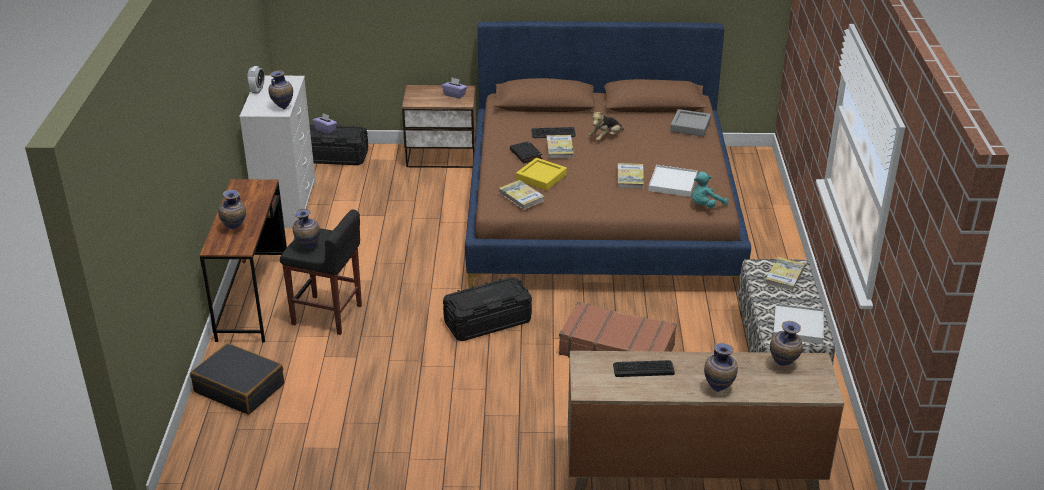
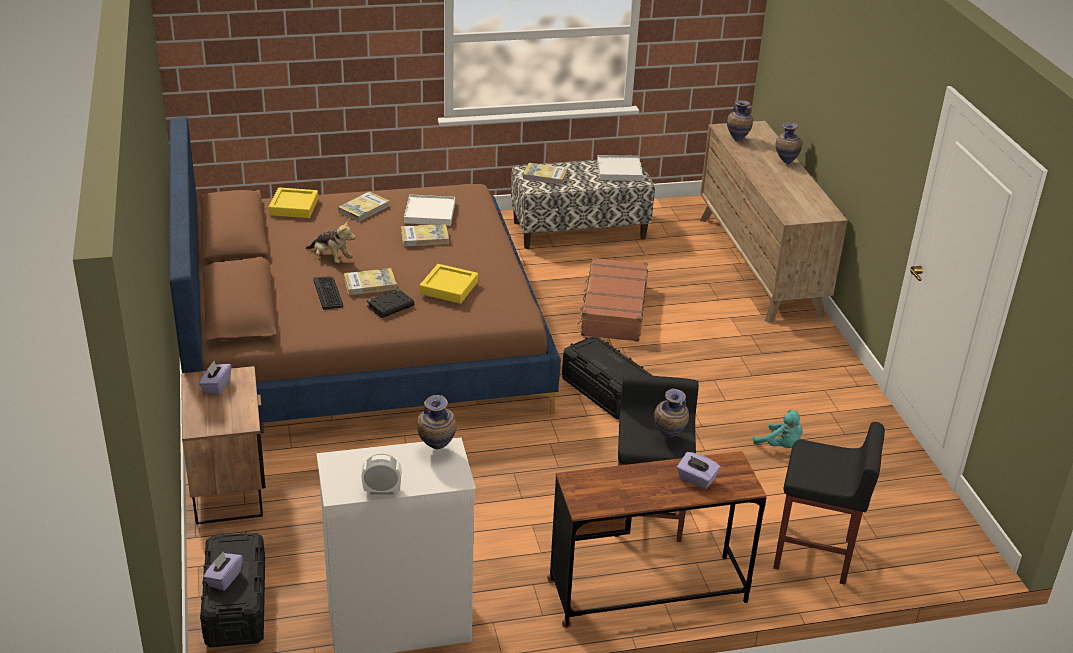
camera: 105 degrees left, 0 degrees up
black suitcase [190,343,284,415] -> black stool [773,422,885,585]
vase [218,190,246,229] -> purple tissue box [677,452,720,489]
book [499,180,544,210] -> book moved to [338,192,389,222]
keyboard [613,360,675,377] -> none
grey tray [670,109,711,137] -> yellow tray [269,187,318,218]
turquoise plush toy [692,172,728,208] -> turquoise plush toy moved to [753,410,803,448]

